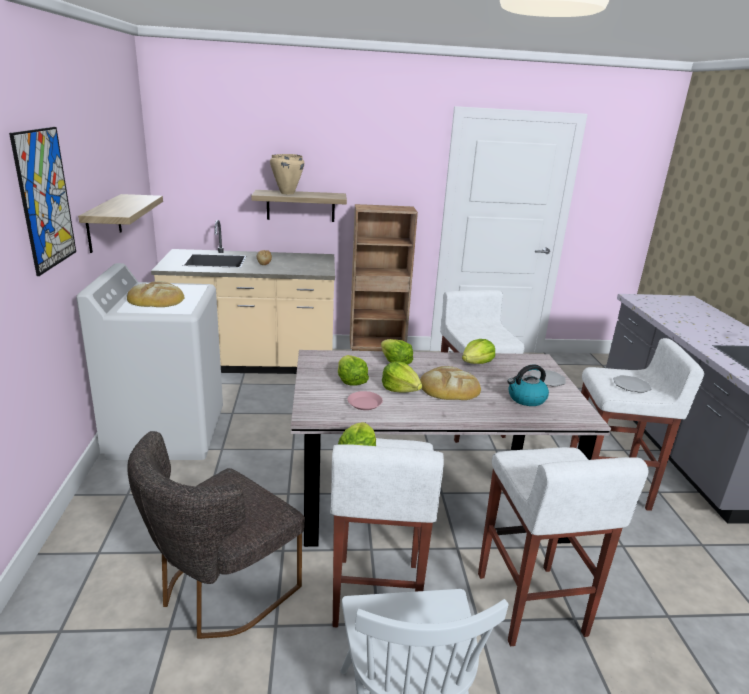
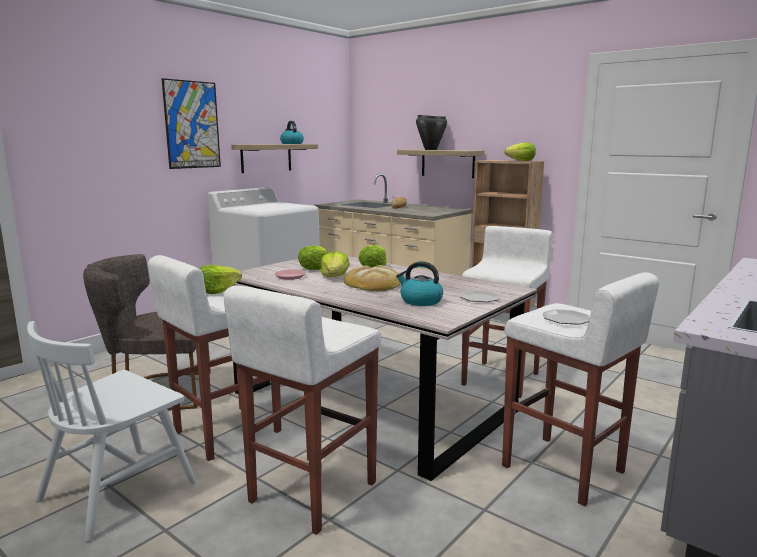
camera: 45 degrees right, 10 degrees down
bread [127,281,185,307] -> none
beige cooking pot [270,154,304,194] -> black cooking pot [416,115,447,150]
lettuce [462,339,495,364] -> lettuce moved to [504,142,536,161]
none -> kettle [280,121,304,144]

